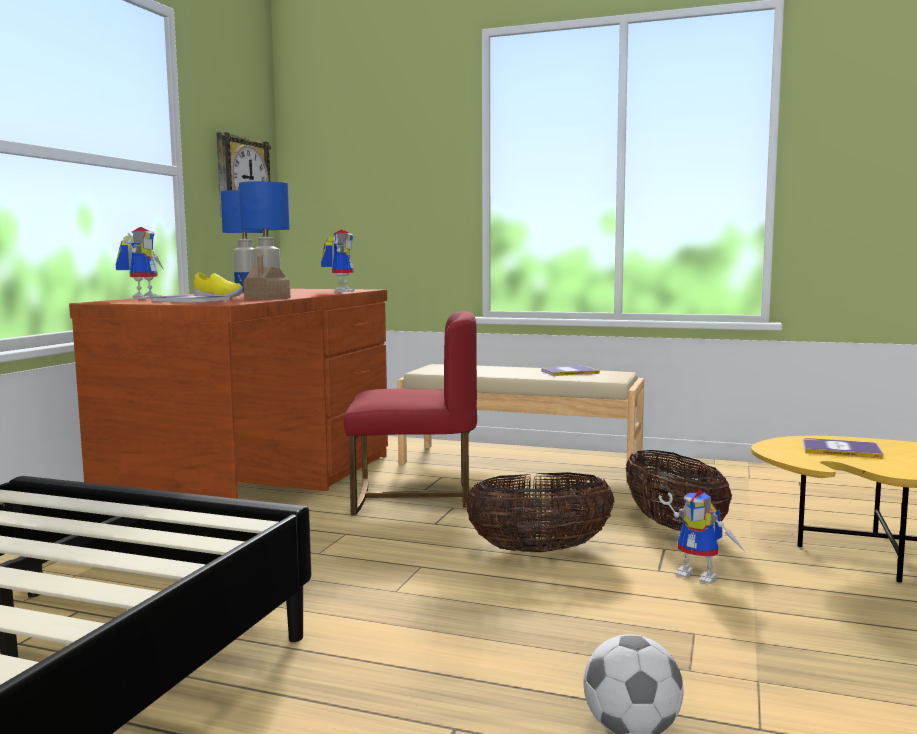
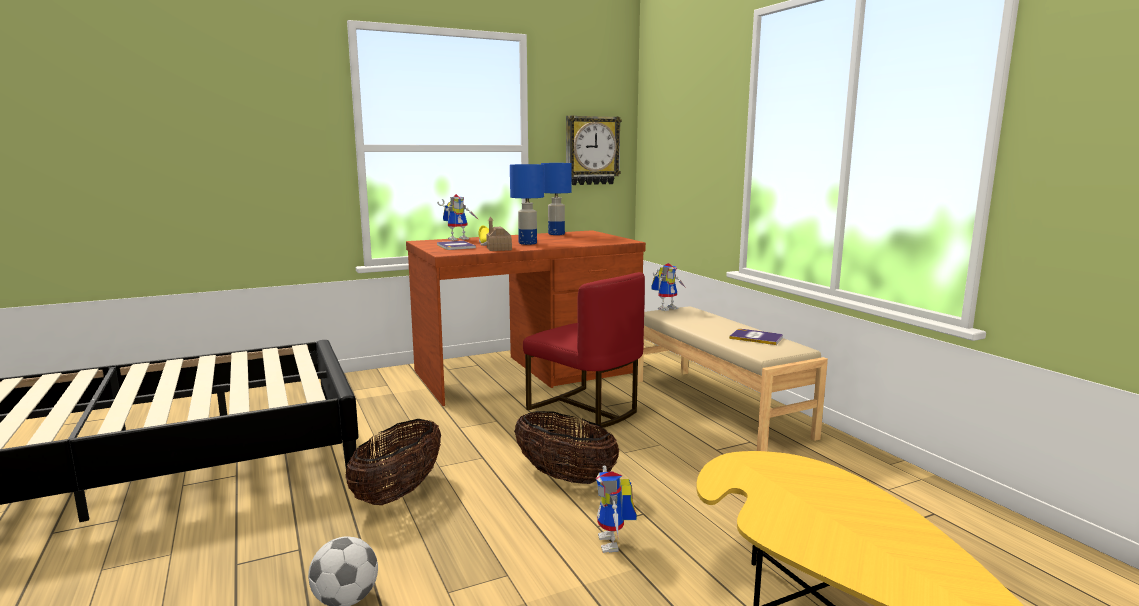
camera: 45 degrees right, 5 degrees up
toy robot [321,230,355,292] -> toy robot moved to [651,263,686,311]
basket [626,450,732,531] -> basket moved to [345,419,441,505]
book [803,438,884,459] -> none

